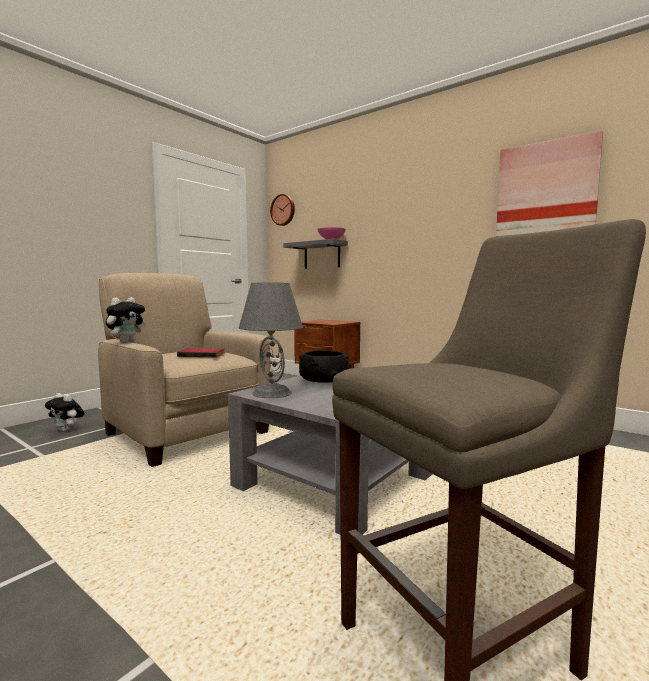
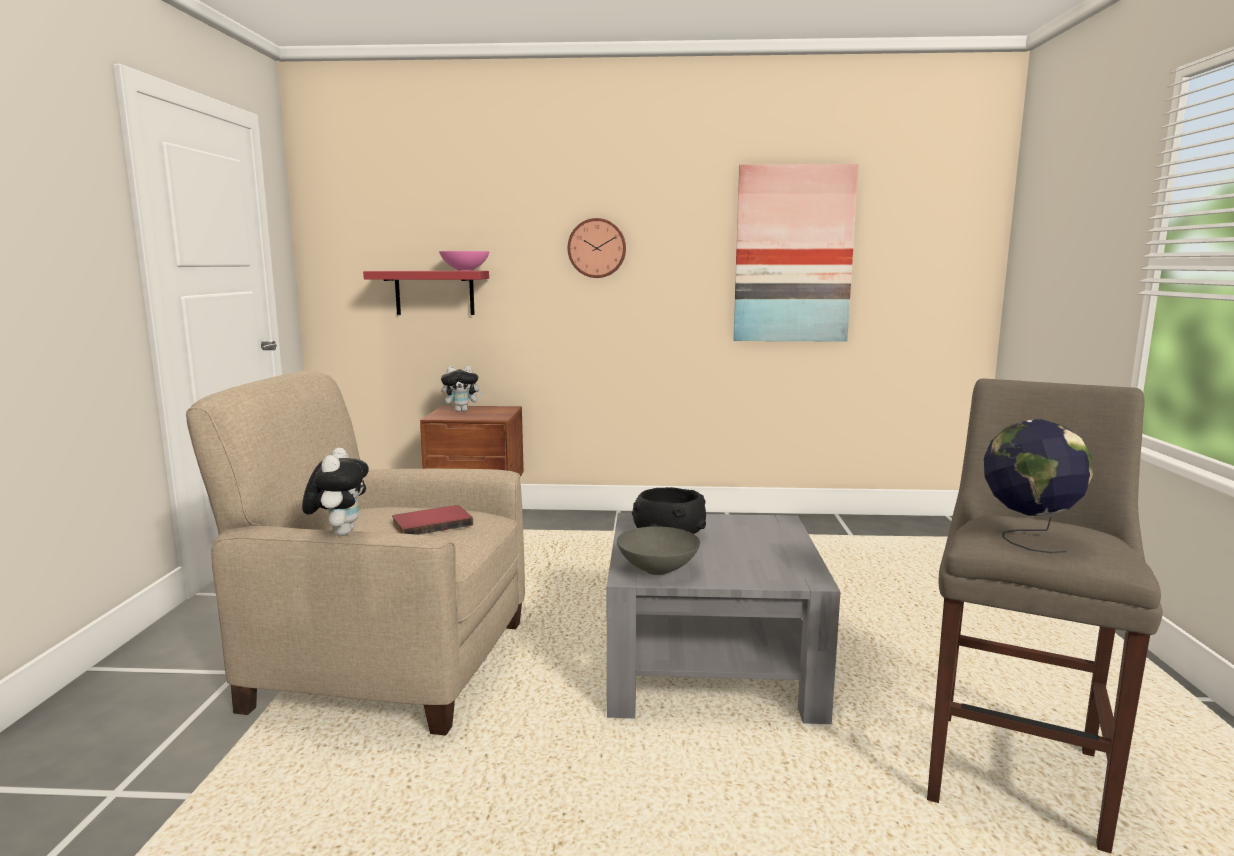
camera: 35 degrees left, 5 degrees up
plush toy [45,393,84,432] -> plush toy moved to [441,366,484,412]
grey table lamp [239,282,303,398] -> grey bowl [617,527,700,575]
wall clock [270,194,295,226] -> wall clock moved to [568,218,626,278]
grey shelf [283,239,348,269] -> red shelf [363,271,489,315]
none -> globe [984,419,1093,553]

